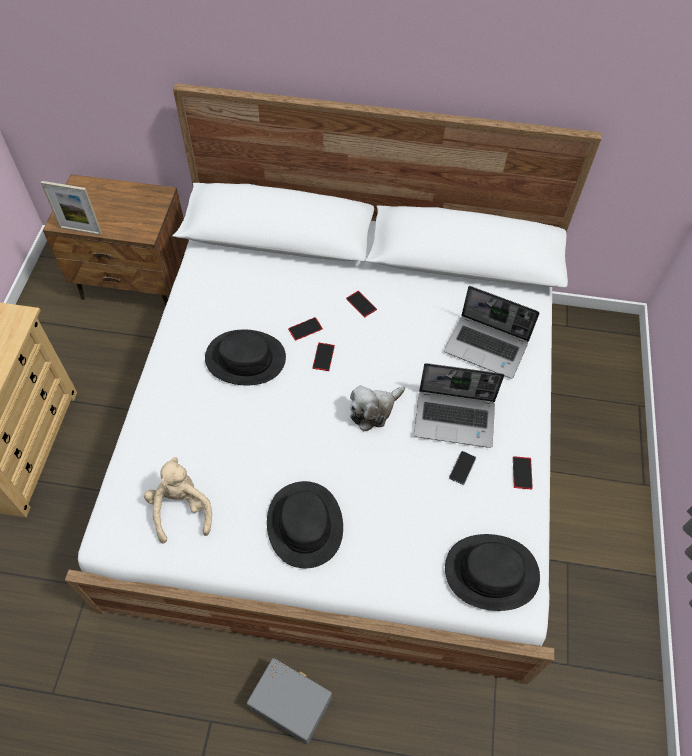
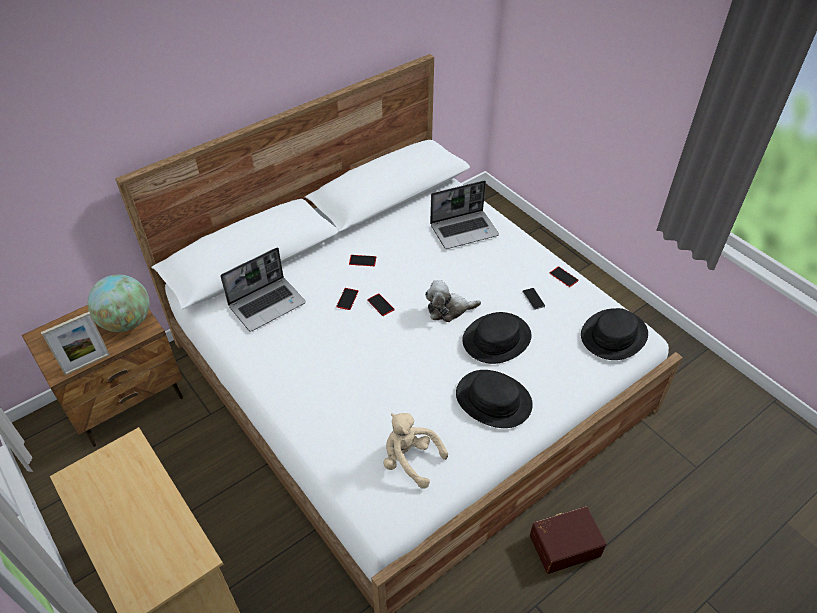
camera: 45 degrees left, 10 degrees down
black hat [205,330,286,385] -> black hat moved to [462,312,531,364]
grey storage box [247,658,332,744] -> brown storage box [530,506,606,574]
plush toy [350,385,405,431] -> plush toy turned 75 degrees clockwise [425,280,481,322]
laptop [414,363,504,448] -> laptop moved to [220,247,306,332]
none -> globe [87,274,150,332]

